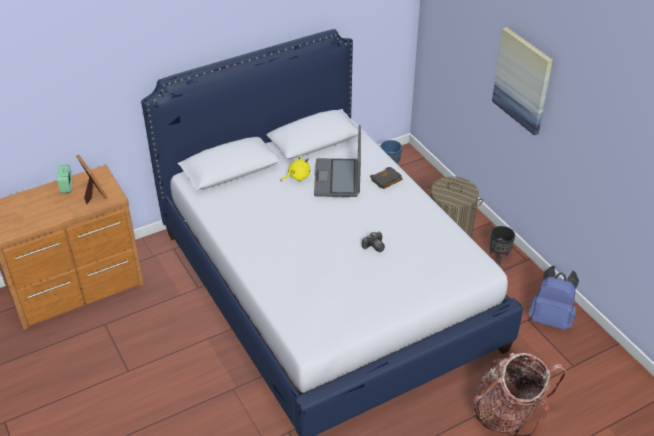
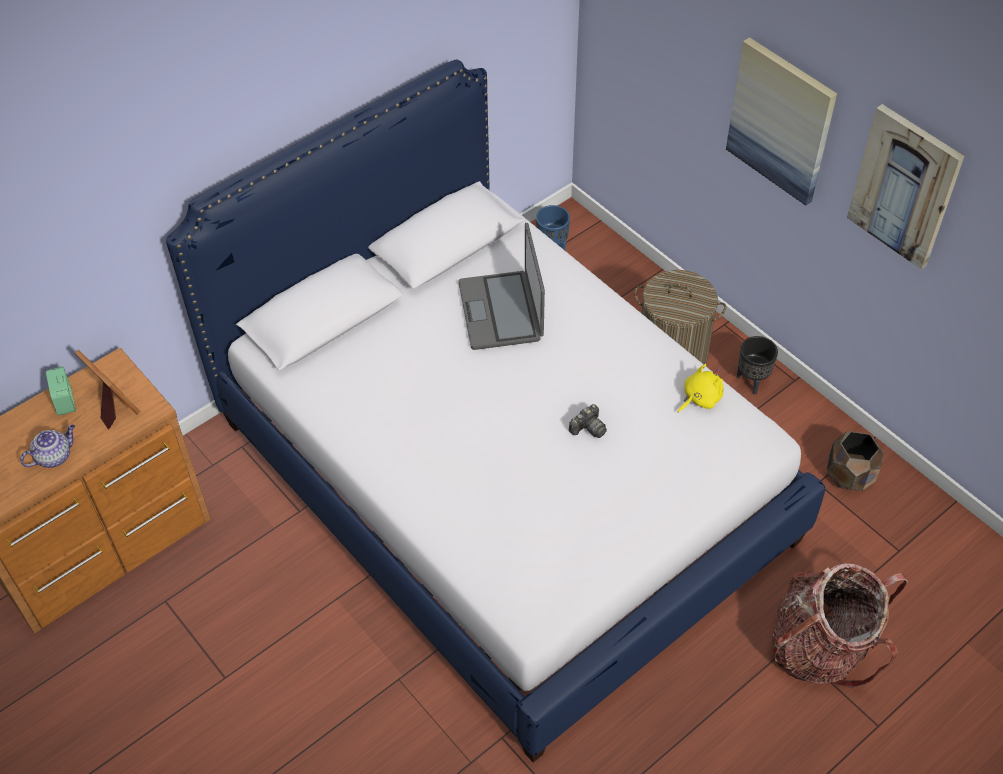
camera: 10 degrees left, 10 degrees up
yellow plush toy [281,155,311,181] -> yellow plush toy moved to [677,364,724,413]
black book [370,167,403,189] -> none
blue backpack [529,266,579,330] -> brown planter [827,431,883,491]
none -> teapot [20,424,75,468]
none -> picture [847,104,965,269]

